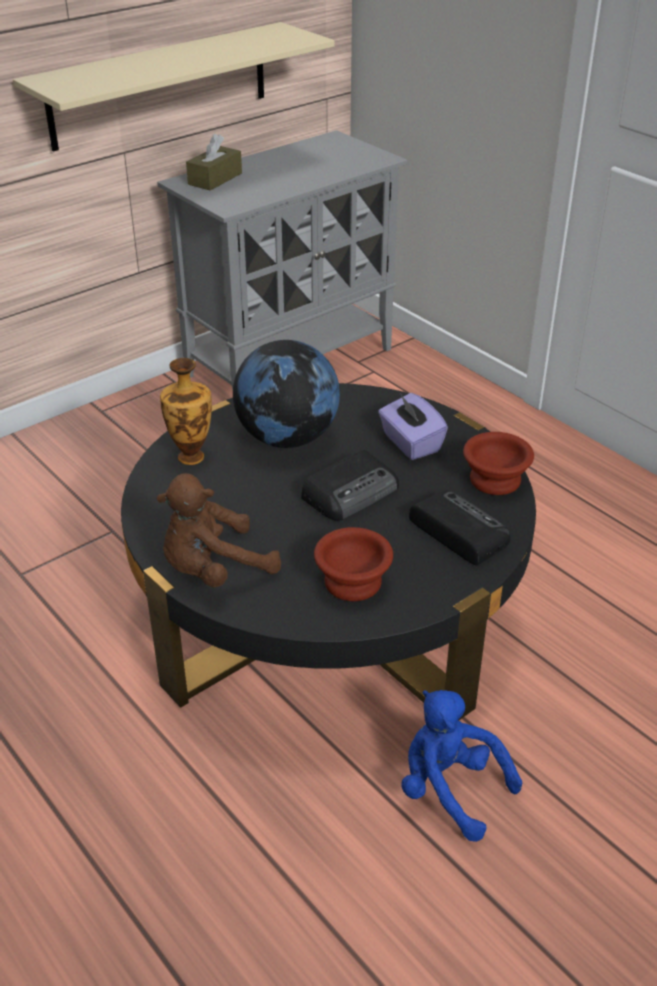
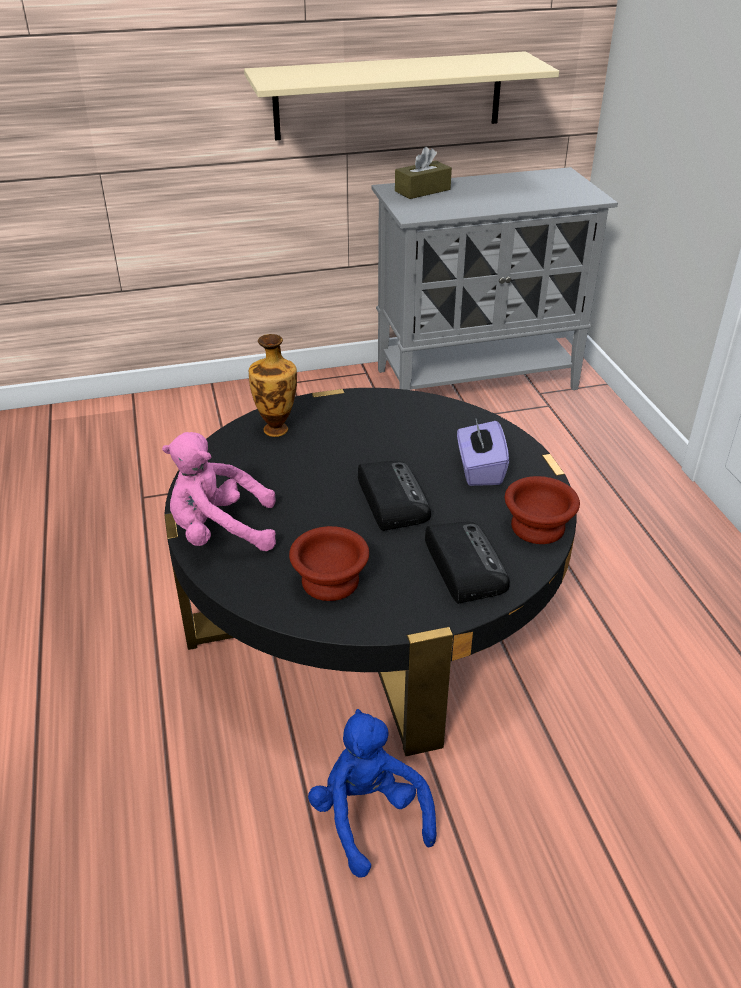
camera: 25 degrees right, 0 degrees up
brown plush toy [156,473,281,588] -> pink plush toy [162,432,276,551]
globe [233,340,340,448] -> none
radio [301,450,399,521] -> radio turned 90 degrees counterclockwise [358,461,431,531]

